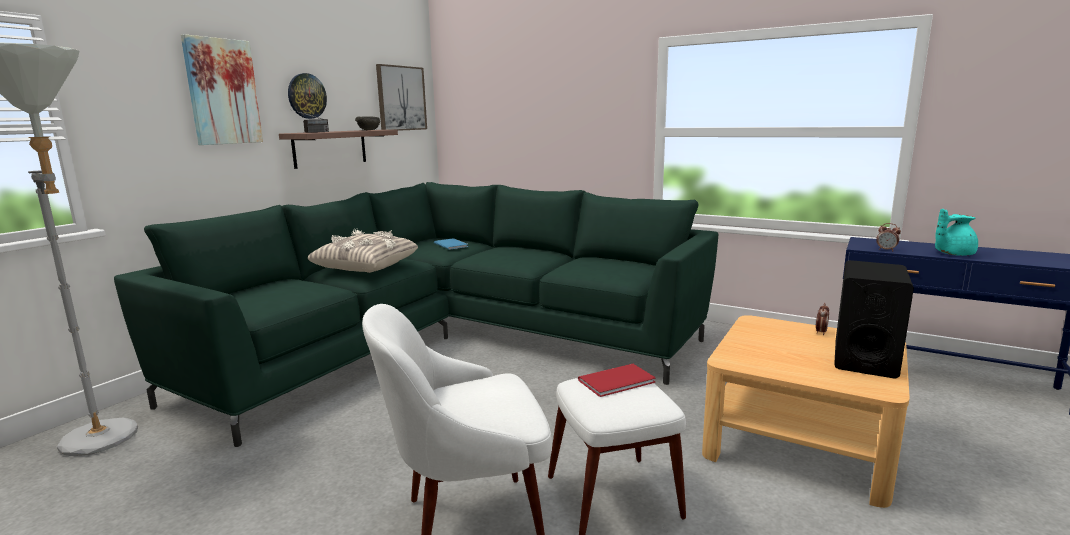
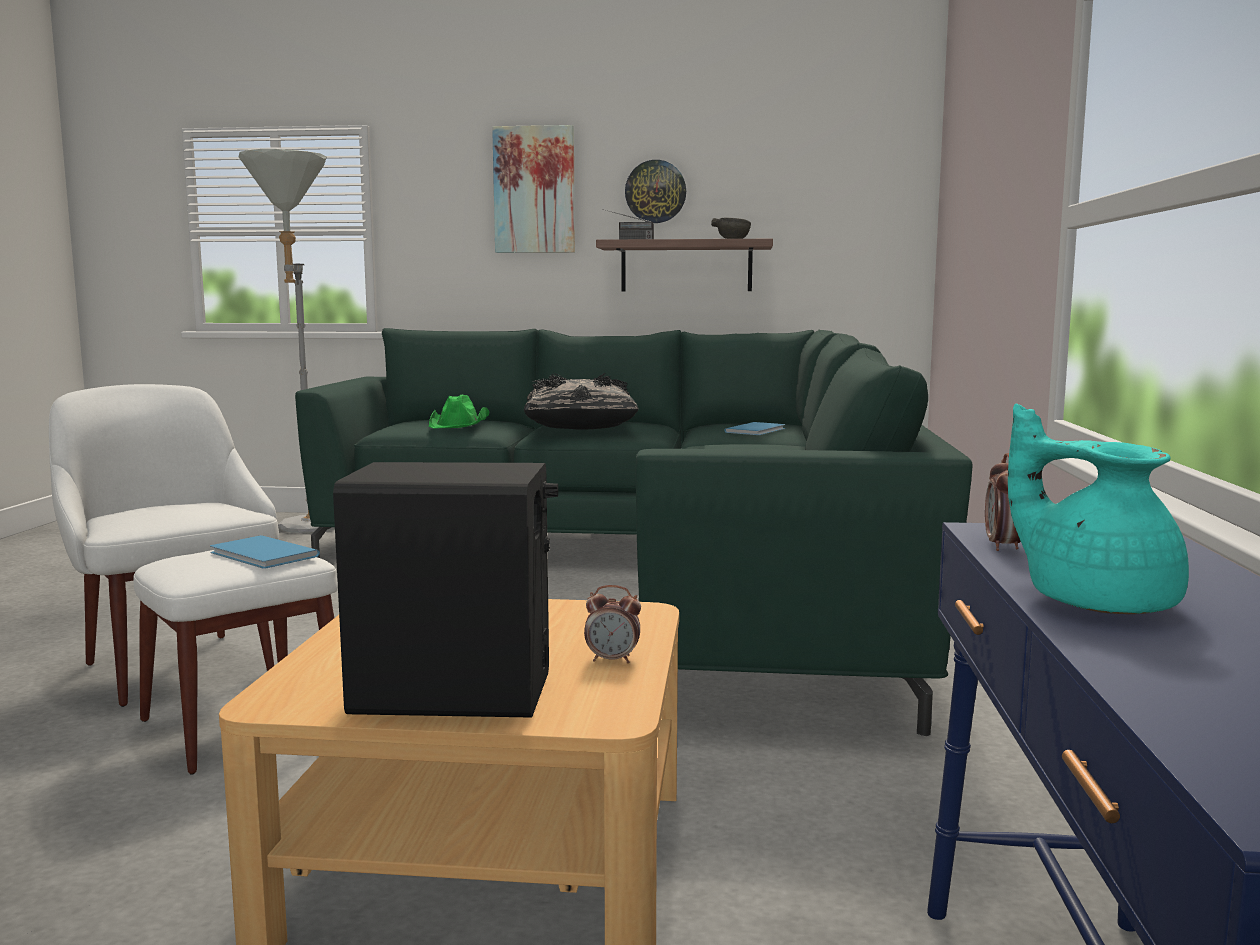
camera: 65 degrees right, 5 degrees down
beige pillow [308,229,418,273] -> black pillow [524,373,638,429]
picture [376,64,427,131] -> none
red book [578,364,656,397] -> blue book [210,535,320,569]
none -> green hat [429,395,490,429]

